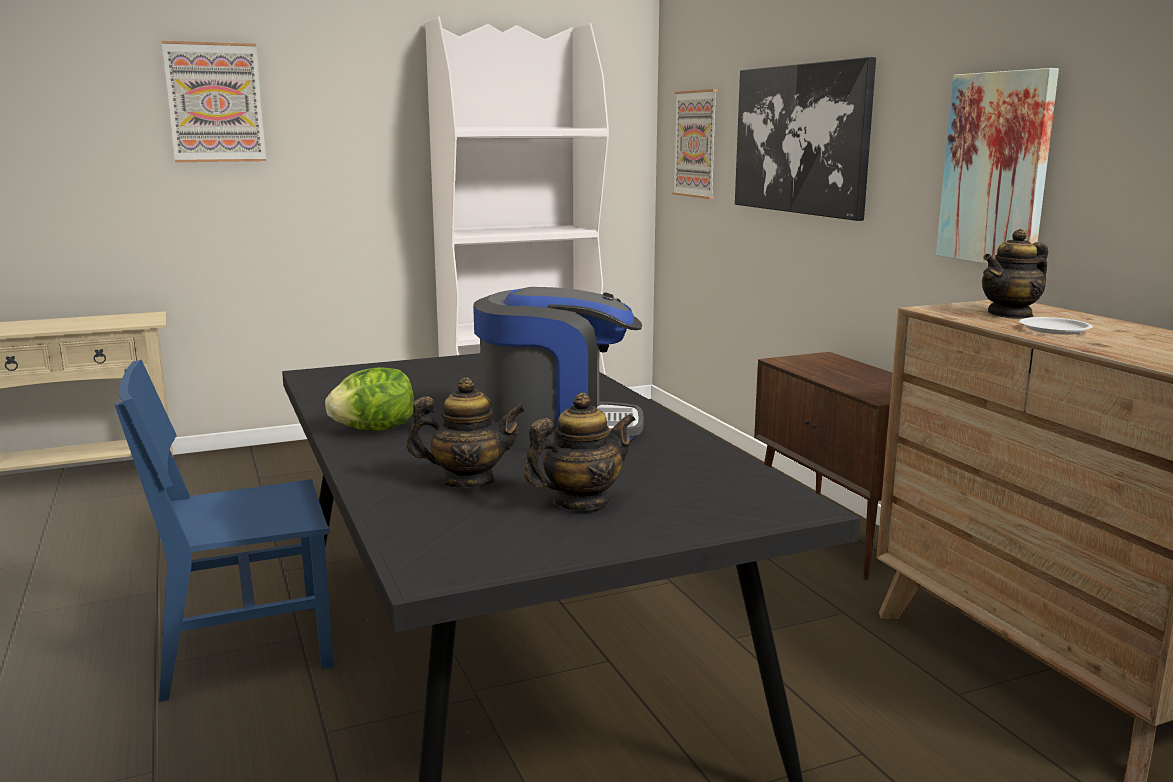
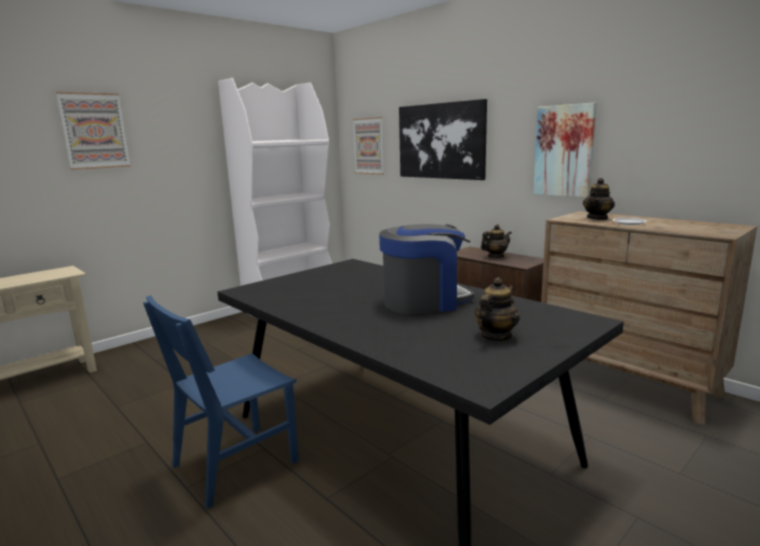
camera: 20 degrees left, 0 degrees up
lettuce [325,367,414,431] -> none
teapot [406,377,525,488] -> teapot moved to [481,224,512,258]

